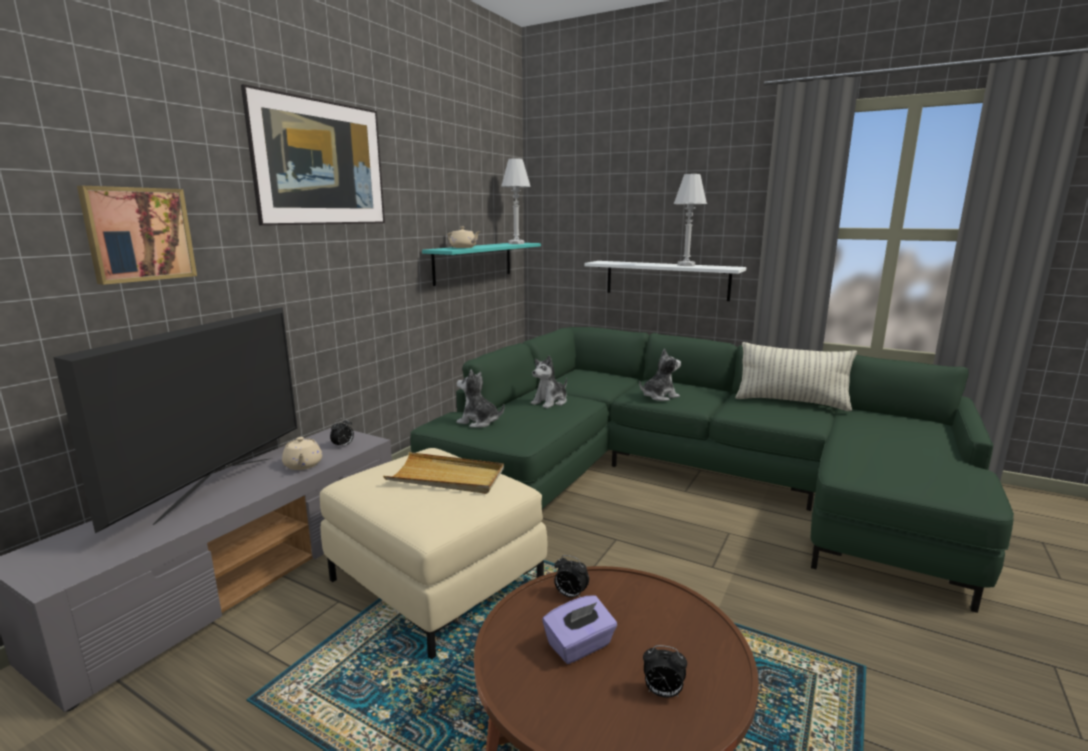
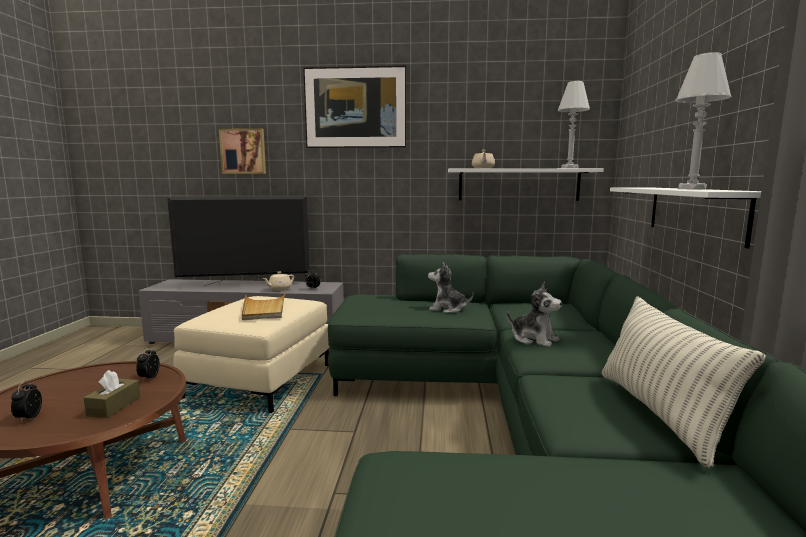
camera: 65 degrees right, 5 degrees down
turquoise shelf [422,243,541,286] -> white shelf [448,168,604,201]
plush toy [456,369,505,428] -> none
purple tissue box [542,595,617,664] -> none
none -> brown tissue box [84,370,140,418]

